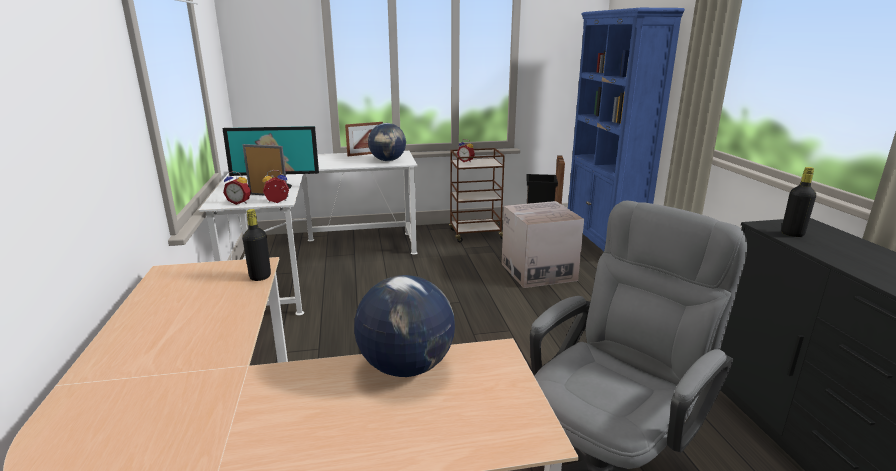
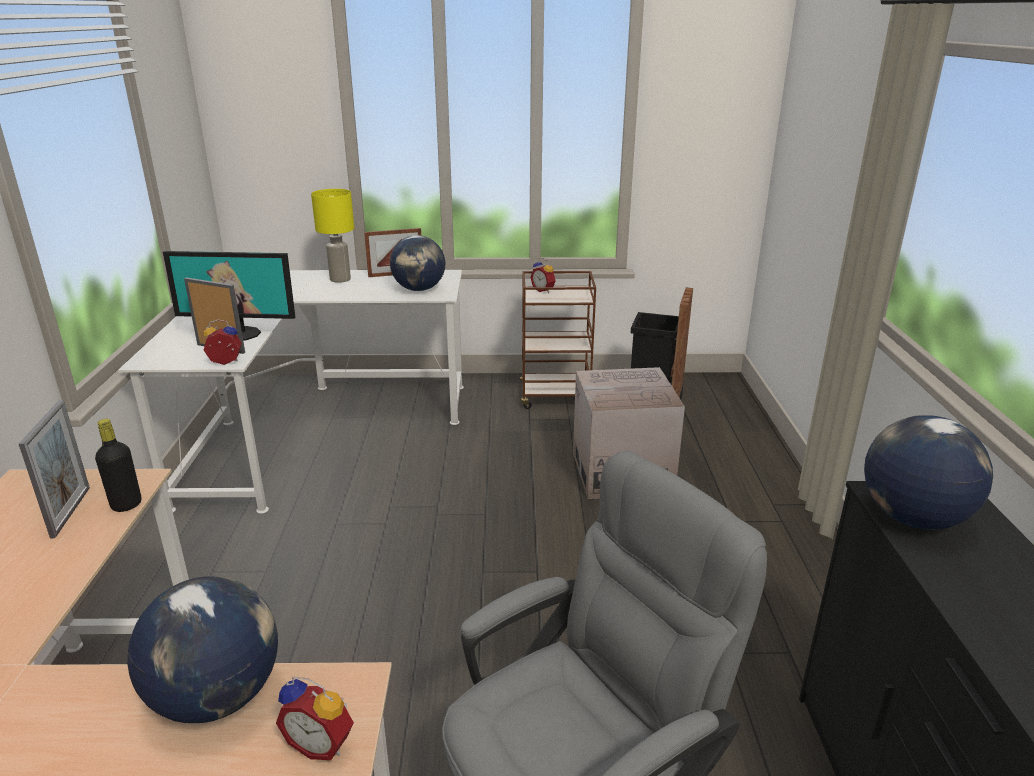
camera: 10 degrees right, 5 degrees up
alarm clock [223,171,251,205] -> alarm clock moved to [276,677,354,760]
blue bookcase [568,8,685,251] -> none
black bottle [781,167,816,237] -> globe [864,415,993,530]
none -> picture frame [19,400,90,539]
none -> yellow table lamp [311,189,354,283]

